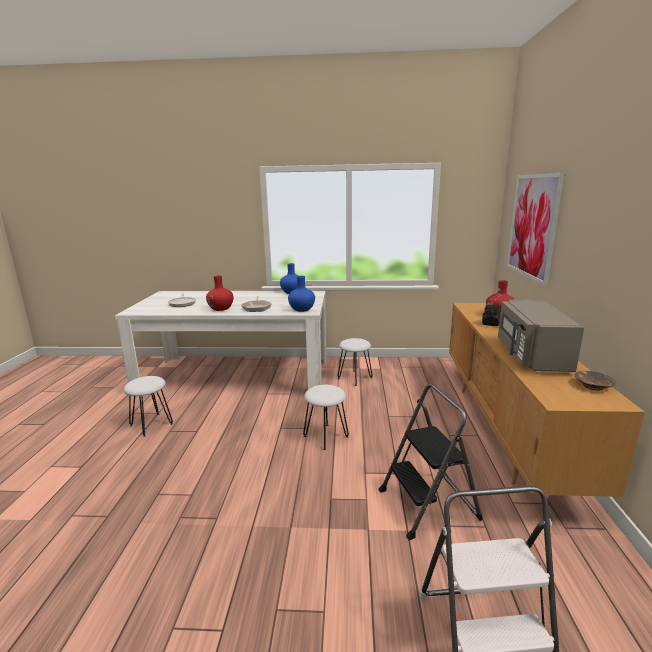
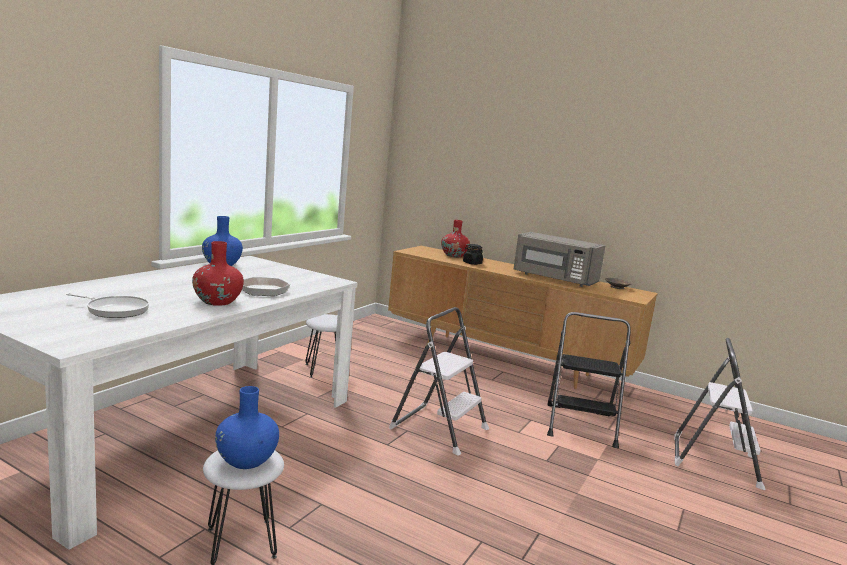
camera: 65 degrees left, 5 degrees down
blue vase [288,276,315,312] -> blue vase moved to [215,386,279,469]
white stool [303,385,349,450] -> white step ladder [389,307,489,456]
picture [507,173,565,286] -> none

